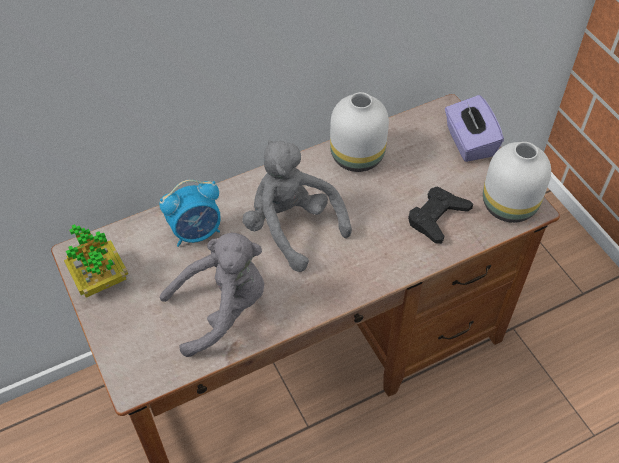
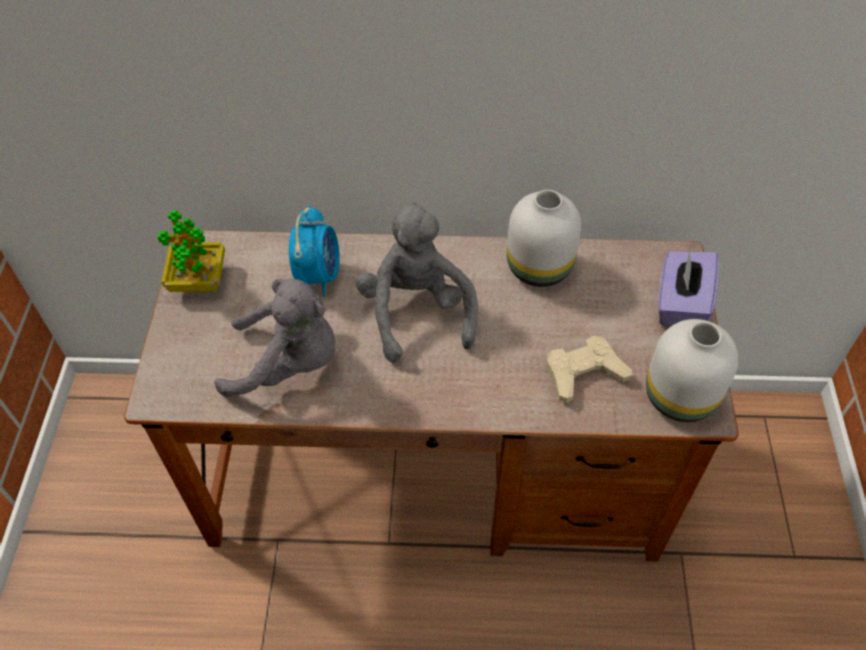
camera: 30 degrees right, 0 degrees up
alarm clock [159,180,221,247] -> alarm clock turned 90 degrees counterclockwise [289,205,340,297]
black game controller [408,186,473,244] -> beige game controller [546,336,632,403]

